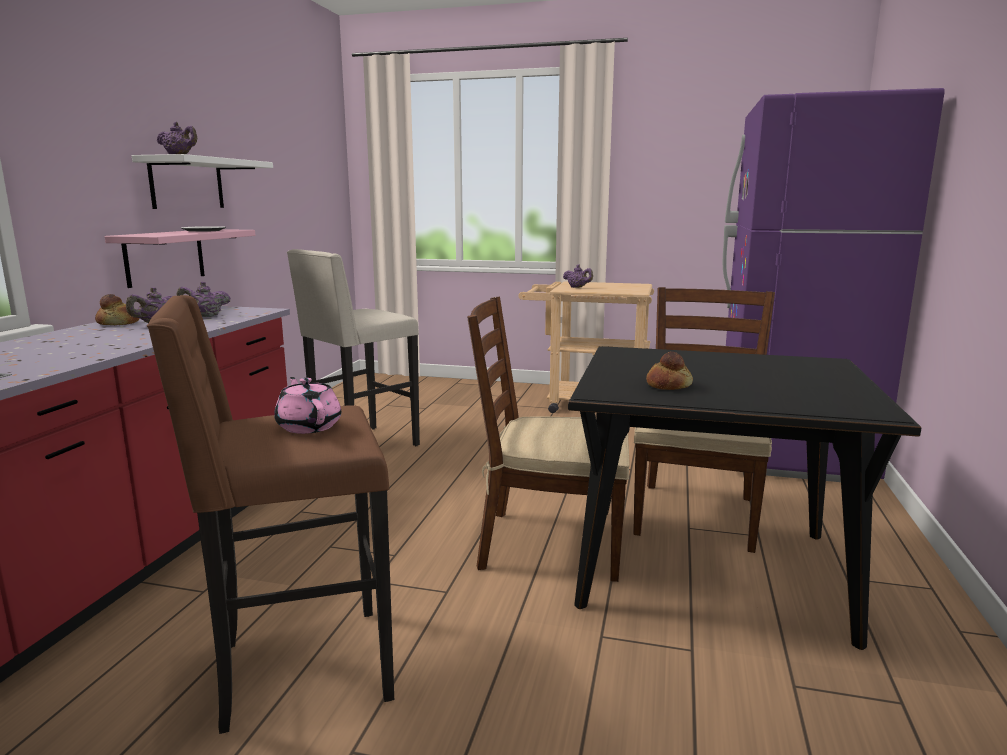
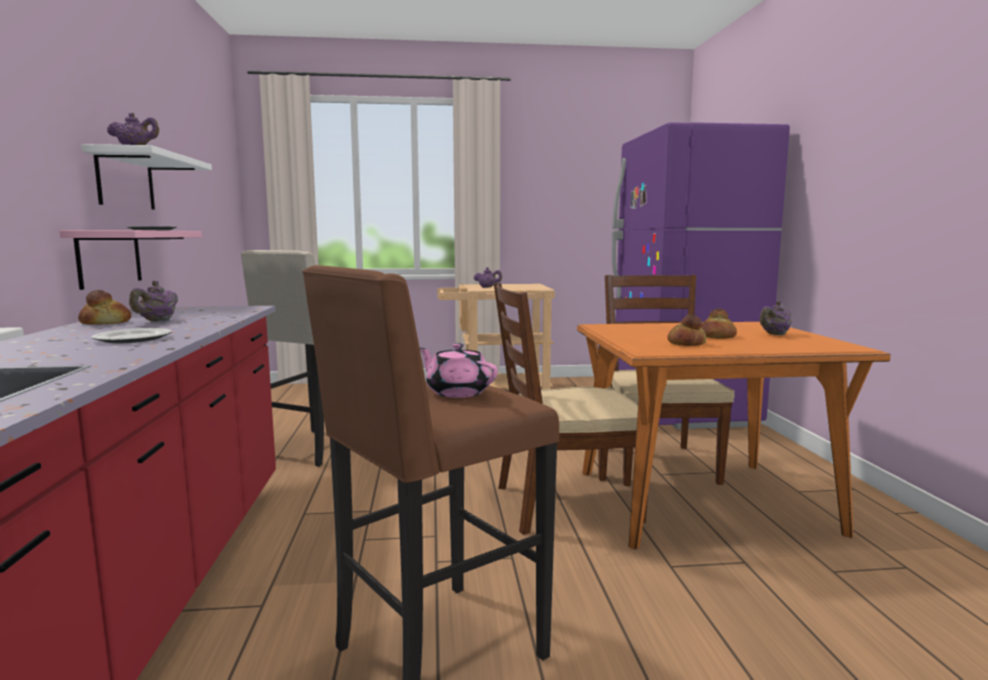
camera: 20 degrees left, 5 degrees down
purple teapot [176,281,230,317] -> purple teapot moved to [760,301,792,335]
black dining table [568,346,921,650] -> orange dining table [577,322,891,549]
none -> plate [91,328,171,343]
none -> bread [701,309,737,339]

